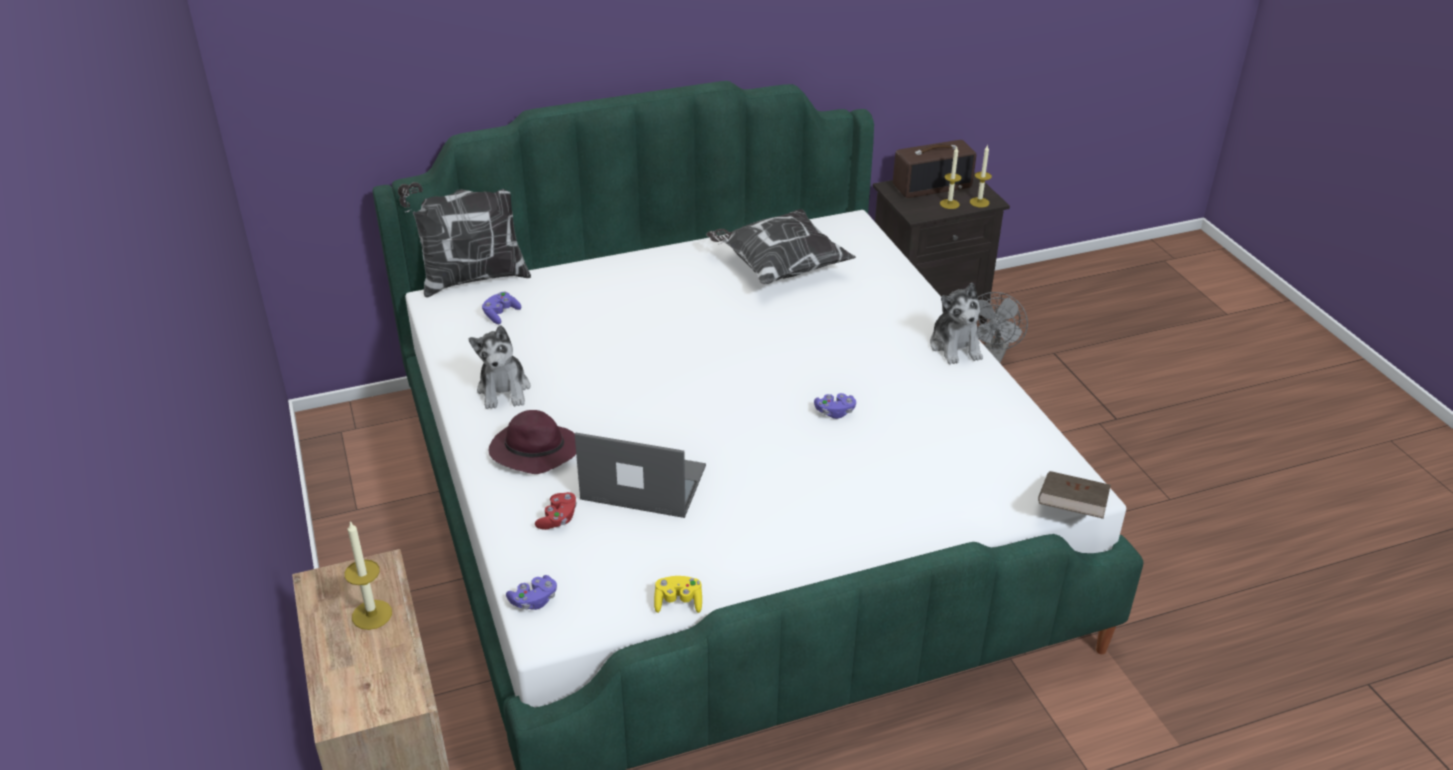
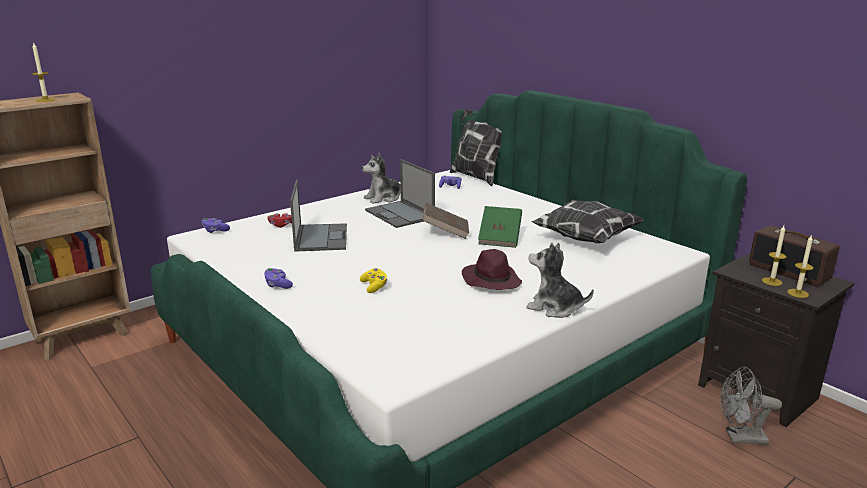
camera: 70 degrees right, 15 degrees down
purple hat [489,410,576,474] -> purple hat moved to [462,249,522,290]
yellow game controller [654,576,702,613] -> yellow game controller moved to [360,268,387,293]
purple game controller [814,393,856,419] -> purple game controller moved to [264,268,293,289]
plush toy [930,283,983,365] -> plush toy turned 60 degrees clockwise [526,243,594,318]
brown book [1038,471,1111,519] -> brown book moved to [423,203,469,239]
none -> laptop [365,159,435,228]
none -> green book [478,206,522,248]

